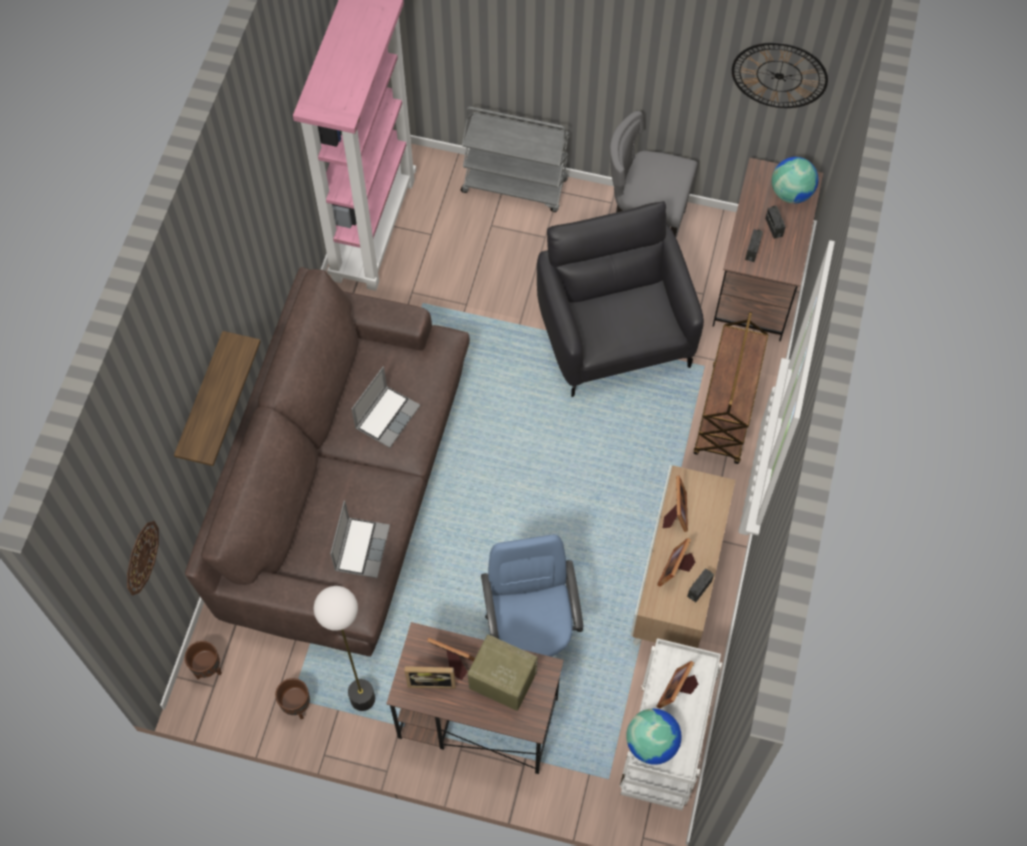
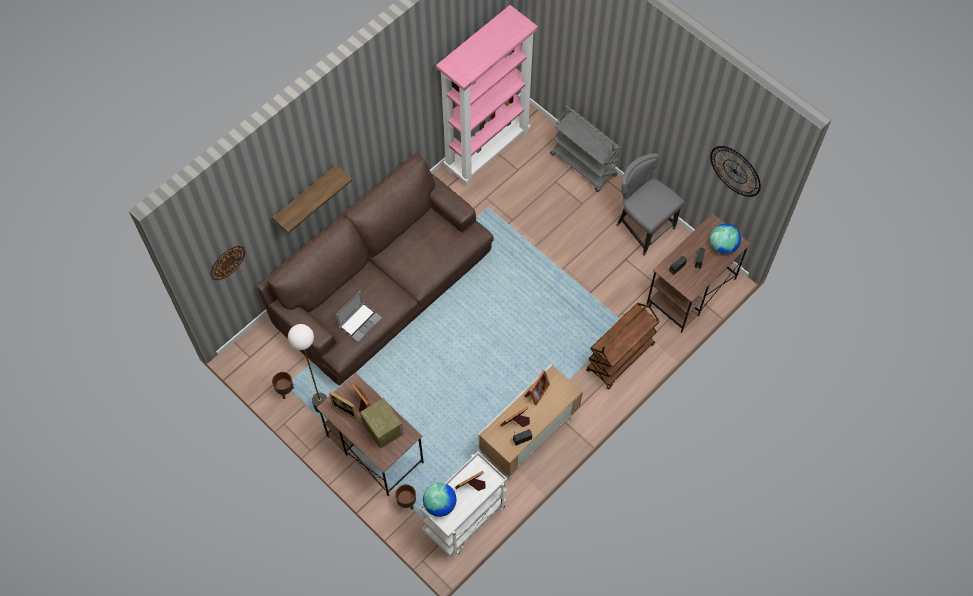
camera: 30 degrees right, 0 degrees up
brown planter [185,641,222,679] -> brown planter moved to [395,484,416,510]
laptop [352,366,421,448] -> none
blue office chair [481,534,584,657] -> none
black armchair [537,201,704,397] -> none

